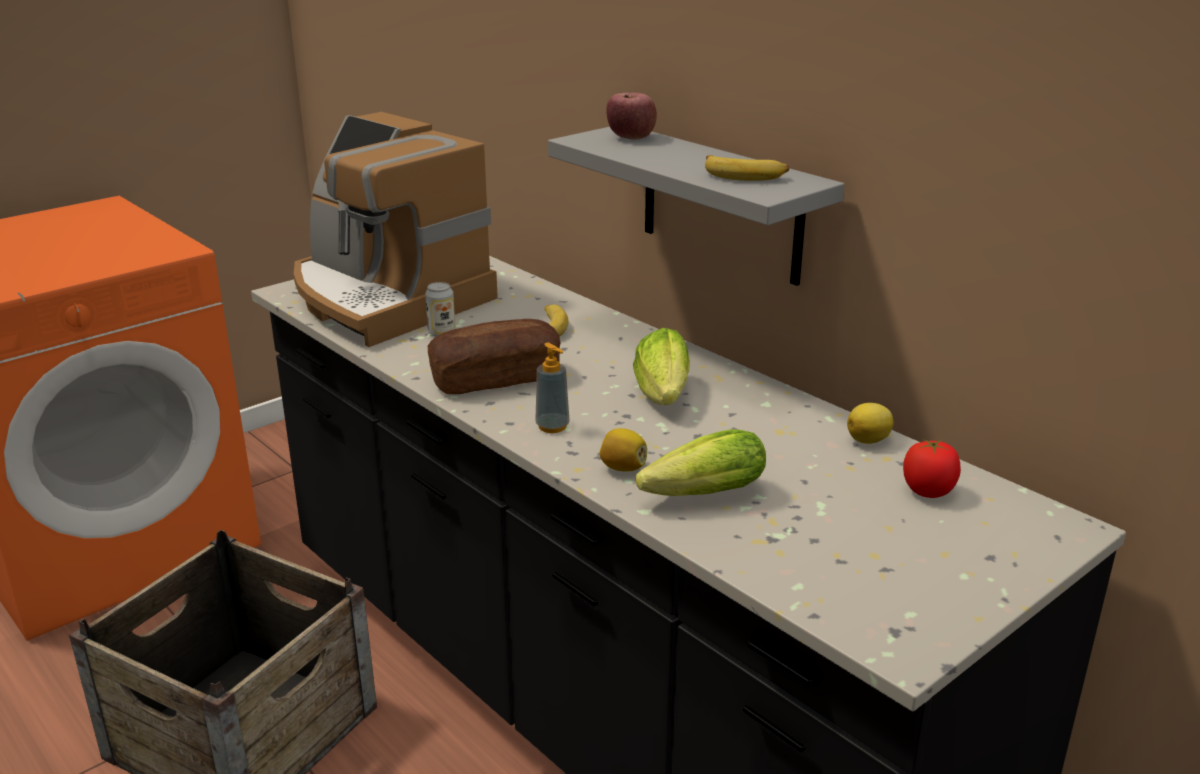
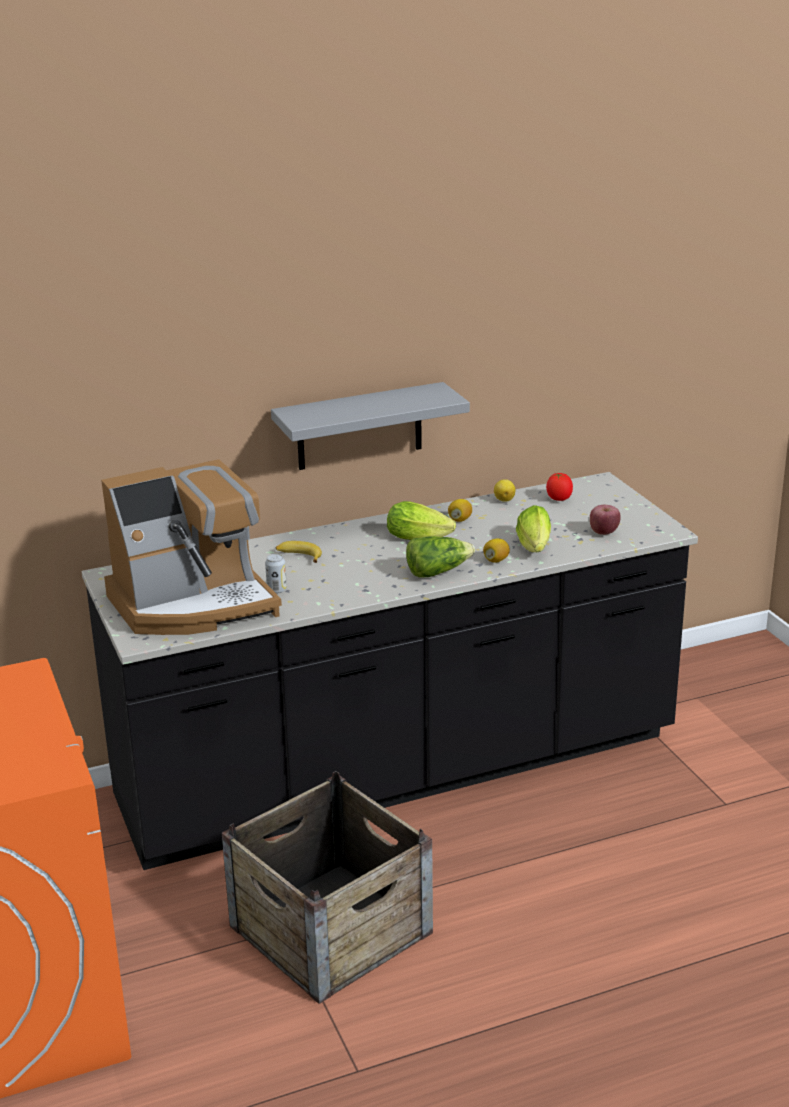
camera: 70 degrees left, 0 degrees up
bread [428,319,561,394] -> none
soap dispenser [535,342,570,433] -> lettuce [406,536,475,578]
apple [606,93,657,139] -> apple moved to [590,505,621,535]
banana [705,155,789,181] -> none
none -> lemon [448,499,472,522]

